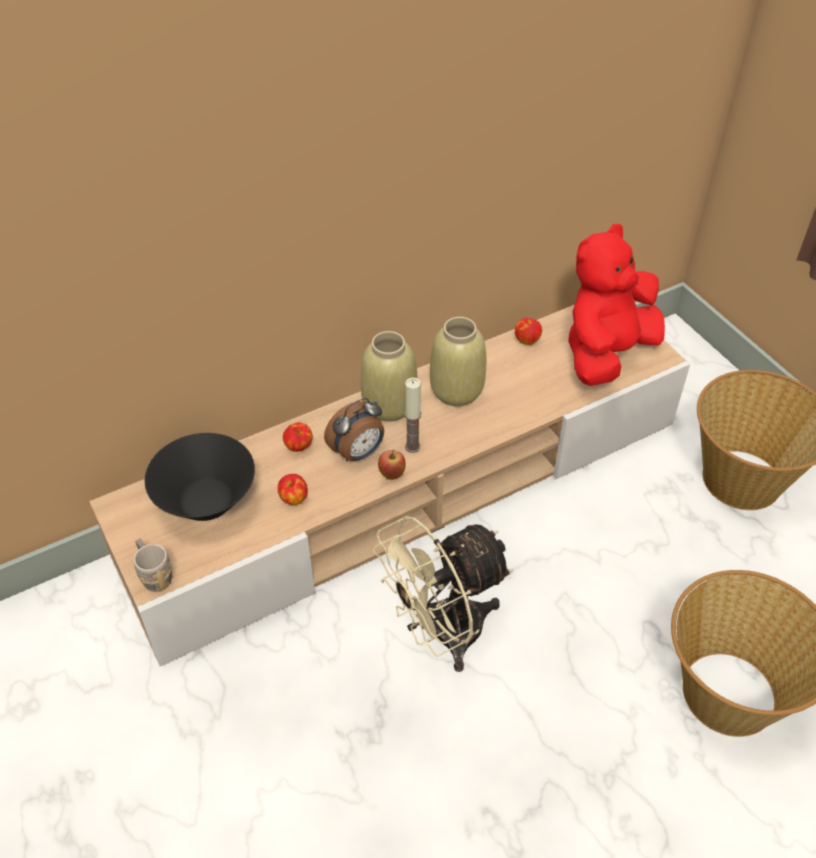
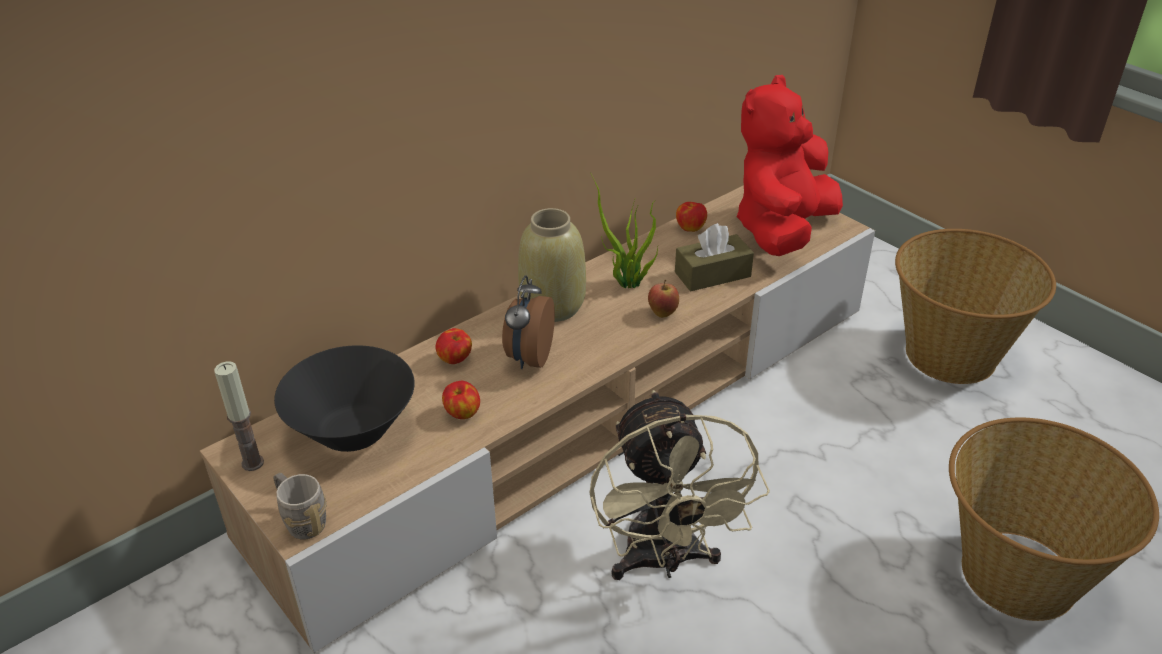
camera: 10 degrees left, 10 degrees down
alarm clock [324,398,384,462] -> alarm clock turned 150 degrees clockwise [502,275,555,369]
beige fan [373,516,513,672] -> beige fan turned 60 degrees counterclockwise [590,390,770,580]
apple [378,450,406,480] -> apple moved to [648,280,679,318]
candle [404,378,421,453] -> candle moved to [214,361,264,471]
beige vase [430,317,486,406] -> potted plant [590,172,658,288]
none -> brown tissue box [675,223,754,292]

